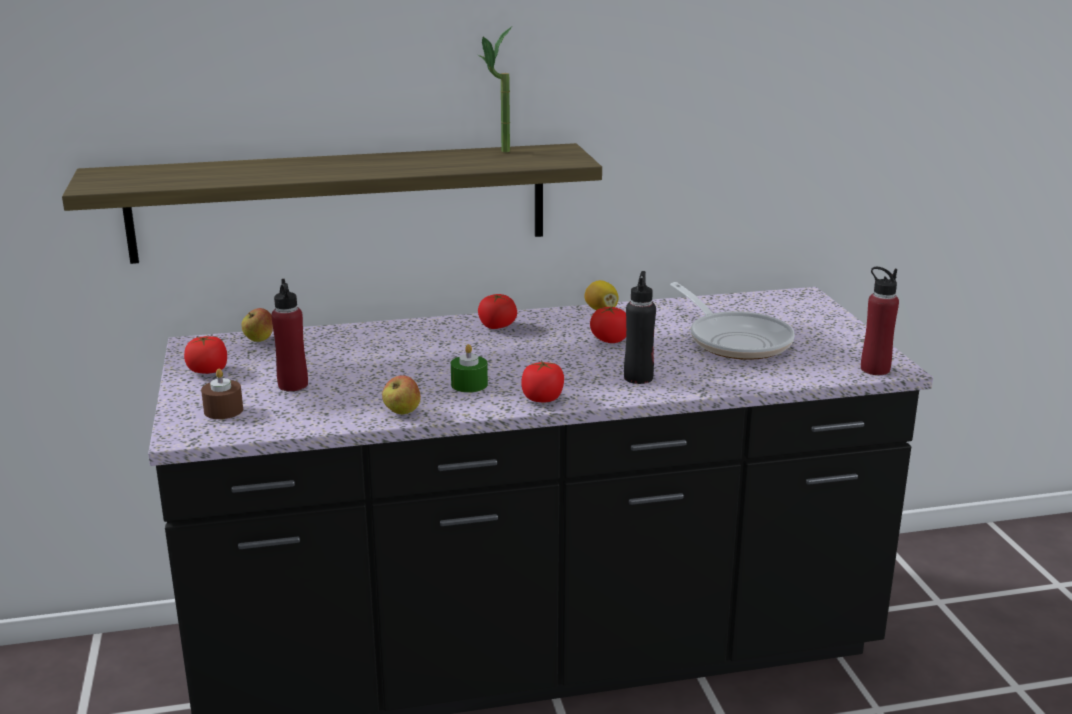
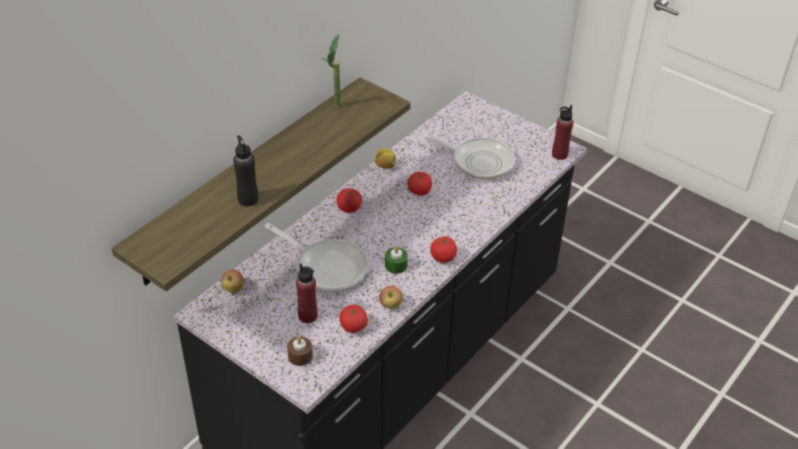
camera: 40 degrees left, 20 degrees up
tomato [184,336,227,374] -> tomato moved to [339,305,368,333]
black bottle [624,271,656,384] -> black bottle moved to [233,135,258,206]
none -> frying pan [264,223,369,292]

